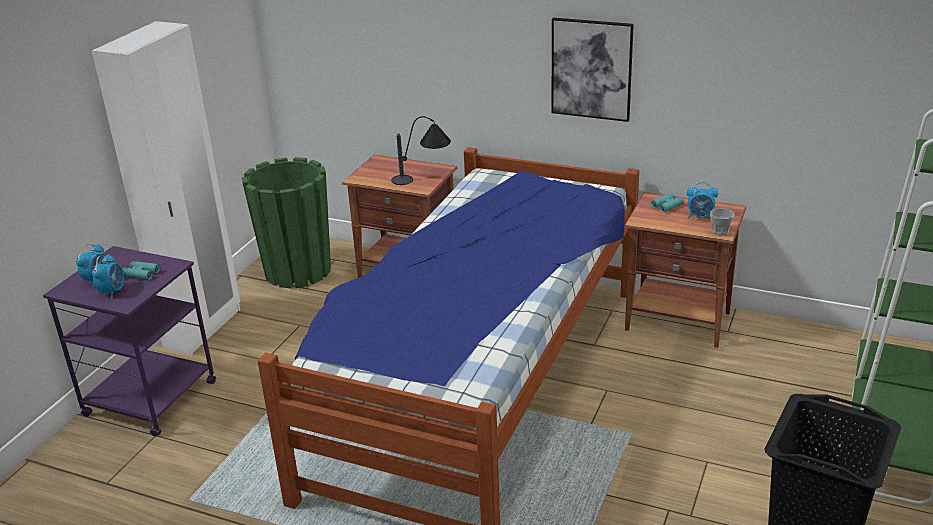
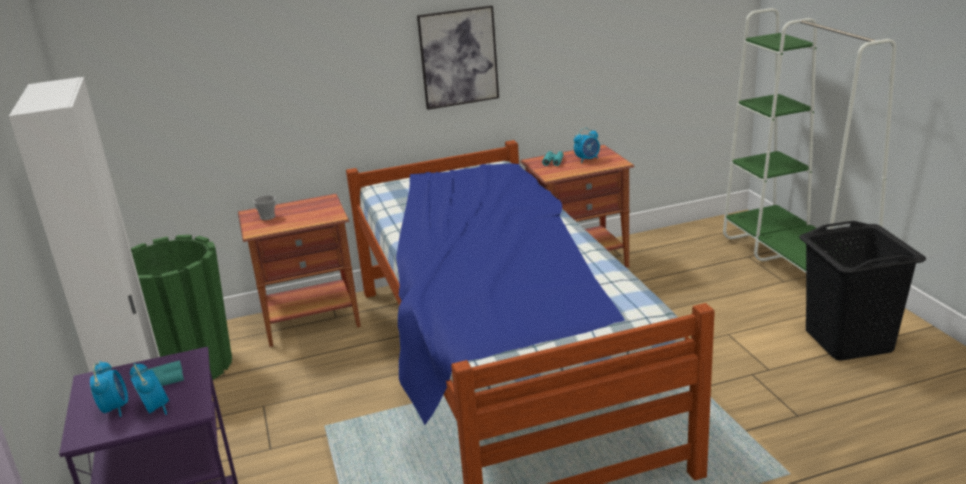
camera: 40 degrees left, 5 degrees down
table lamp [391,116,451,185] -> none
cup [710,208,734,236] -> cup moved to [253,195,276,220]

